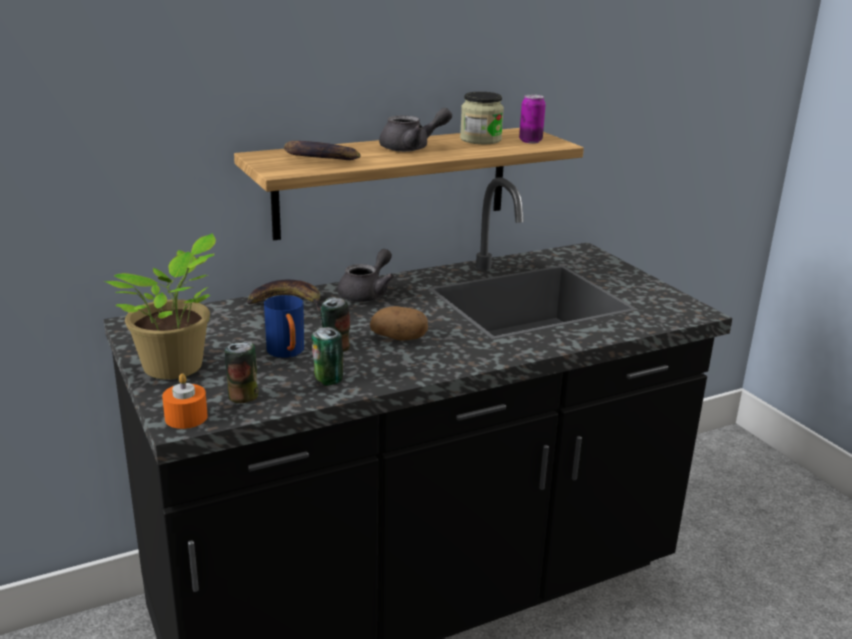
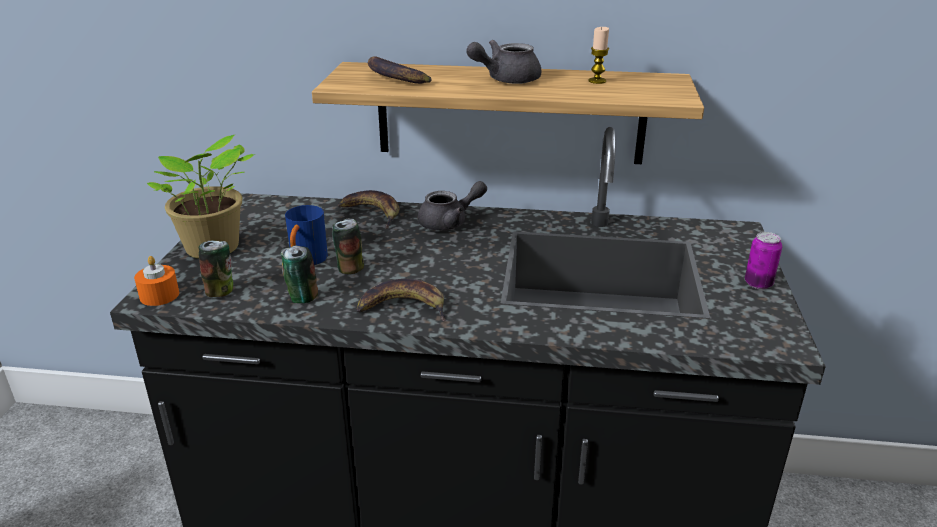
camera: 35 degrees right, 5 degrees up
potato [370,306,428,341] -> none
grey teapot [379,108,452,152] -> grey teapot turned 135 degrees clockwise [466,40,542,84]
jar [460,92,504,144] -> candle [588,27,609,84]
can [519,95,546,144] -> can moved to [745,232,782,289]
none -> banana [356,279,446,322]

